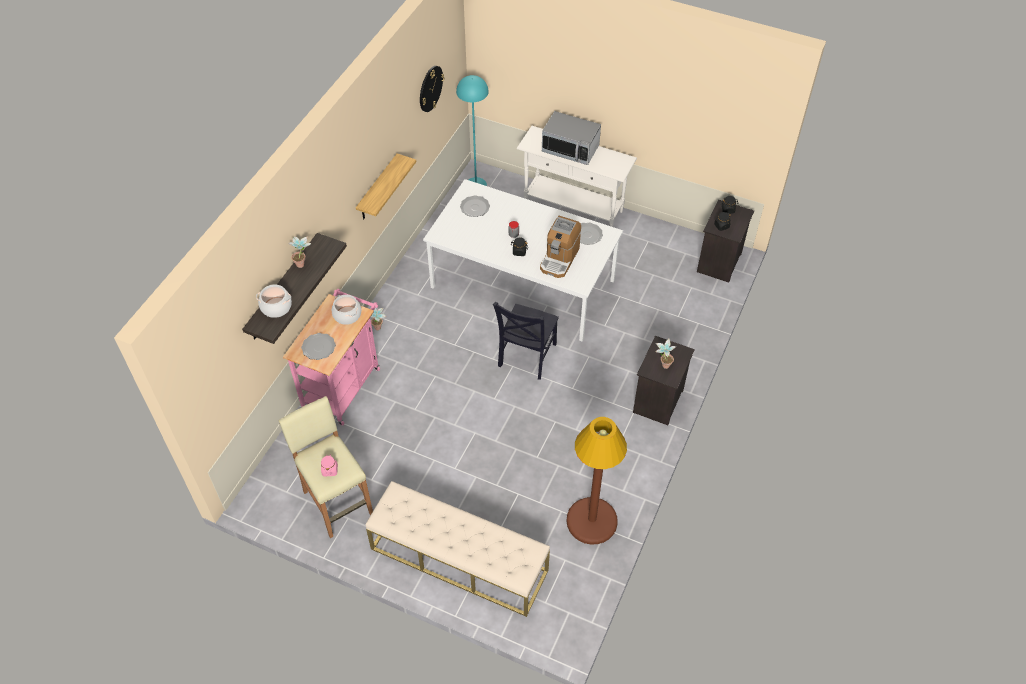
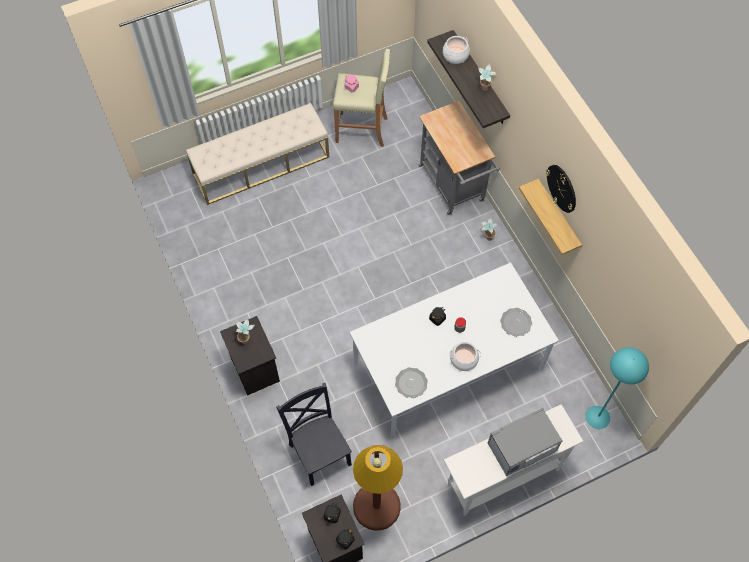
camera: 130 degrees right, 10 degrees up
pink cart [283,289,380,425] -> grey cart [418,101,500,215]
plate [301,333,336,360] -> none
cooking pot [332,295,361,325] -> cooking pot moved to [449,342,481,371]
wall clock [420,66,444,112] -> wall clock moved to [546,165,576,213]
black chair [493,302,559,380] -> black chair moved to [276,383,352,486]
coffee machine [540,216,581,278] -> none
brown floor lamp [566,417,627,545] -> brown floor lamp moved to [353,445,403,531]

